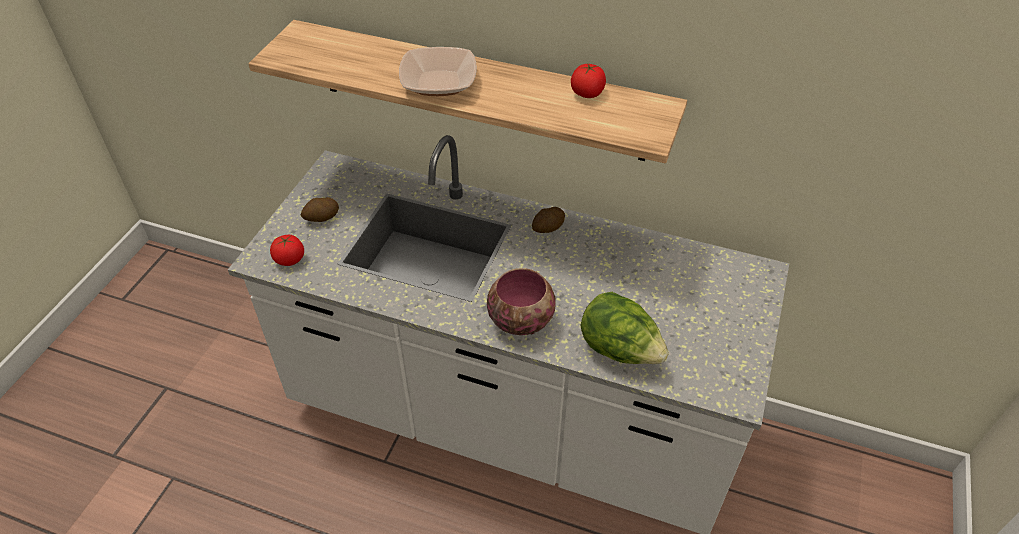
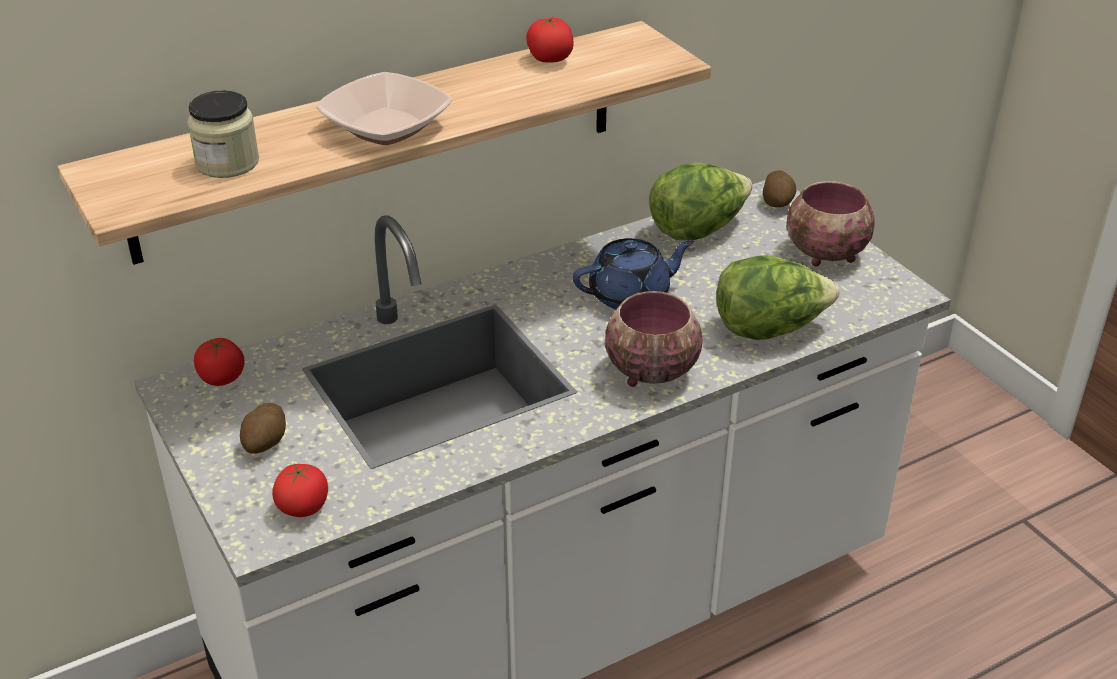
camera: 50 degrees left, 10 degrees down
potato [532,207,565,233] -> potato moved to [763,171,796,207]
none -> jar [187,90,259,178]
none -> tomato [194,338,245,386]
none -> blue teapot [573,238,694,310]
none -> lettuce [649,162,752,240]
none -> bowl [786,181,875,266]

